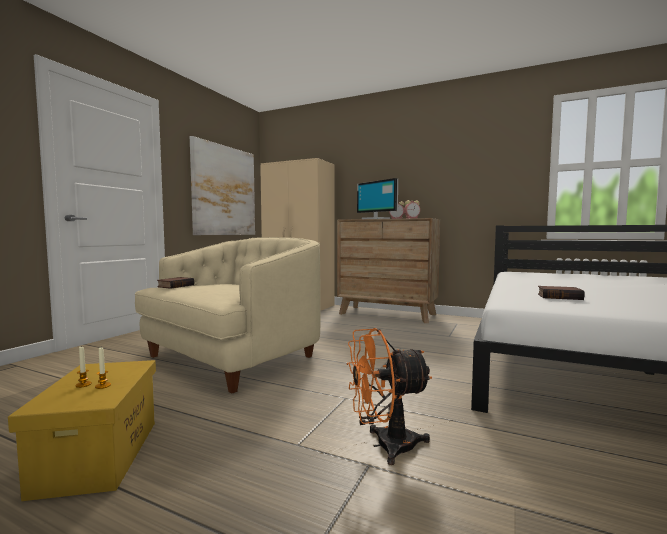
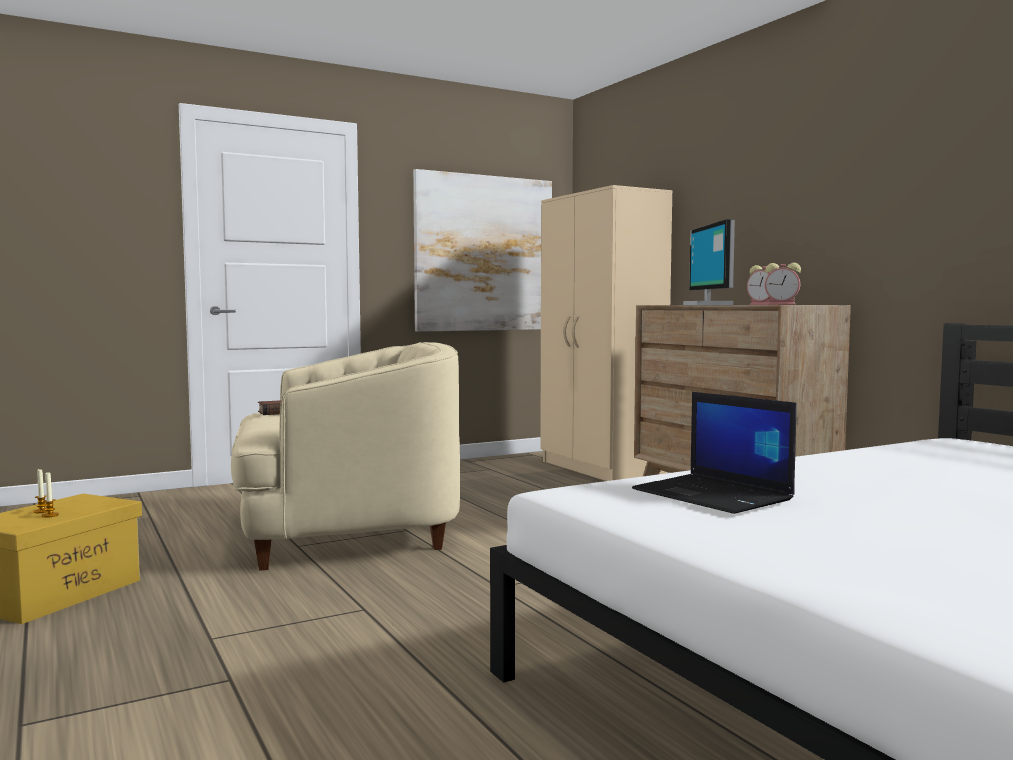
camera: 35 degrees right, 0 degrees up
orange fan [347,328,433,465] -> none
book [538,286,585,300] -> laptop [632,392,797,514]

